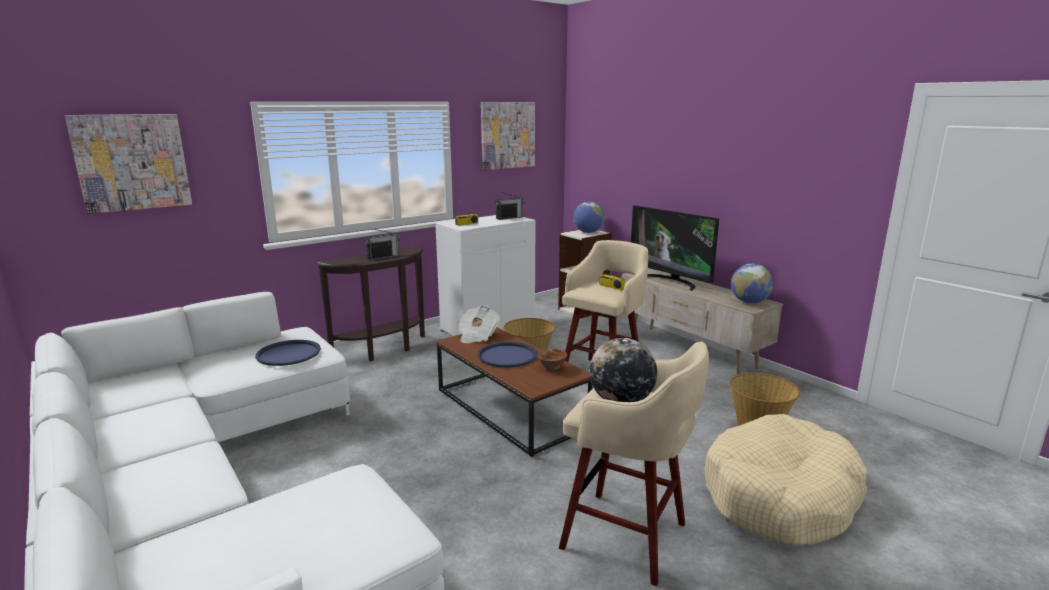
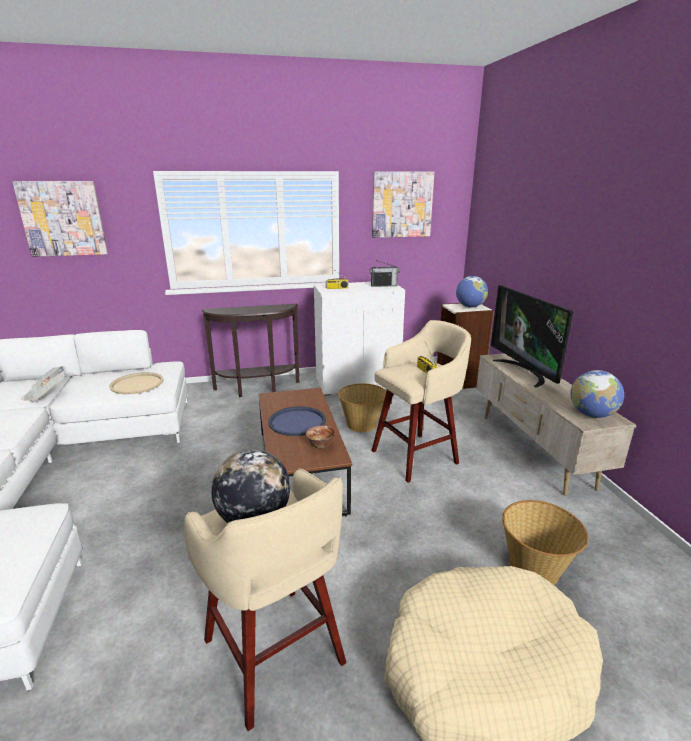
camera: 25 degrees right, 5 degrees up
blue tray [255,340,321,366] -> beige tray [109,372,164,394]
radio [364,228,400,260] -> none
newspaper [458,305,500,343] -> newspaper moved to [21,366,66,402]

